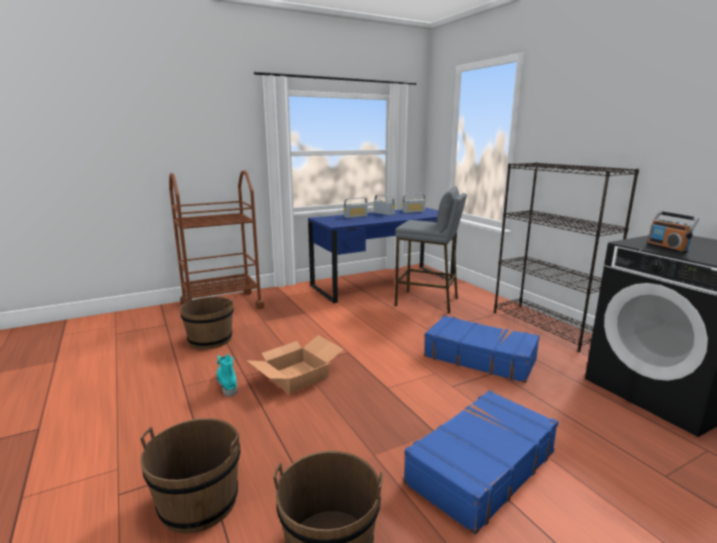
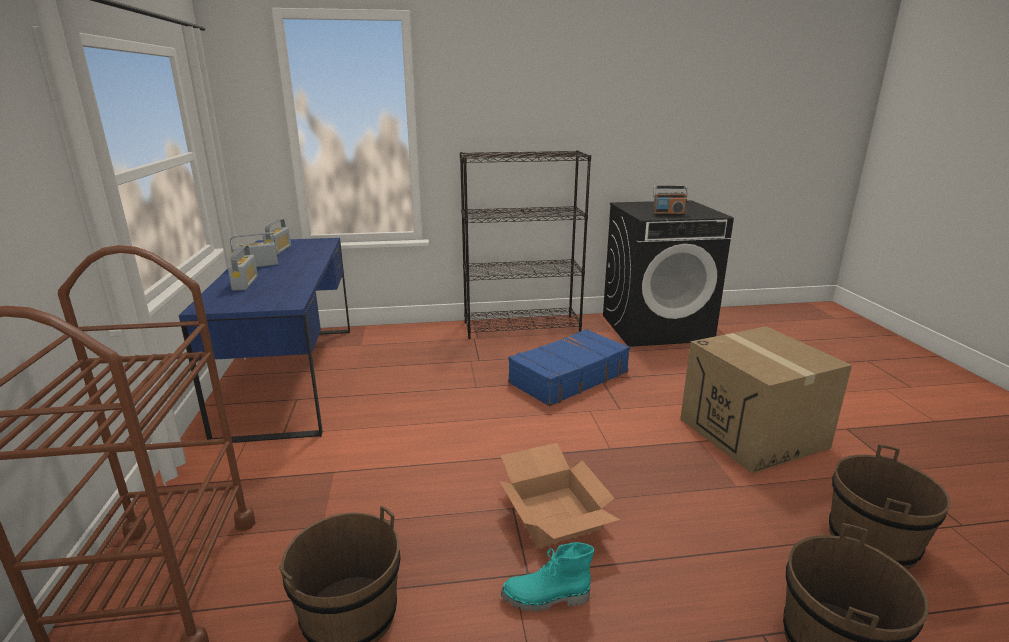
camera: 70 degrees left, 5 degrees up
grey stool [395,186,467,313] -> none
blue suitcase [404,390,558,535] -> cardboard box [680,326,852,473]

